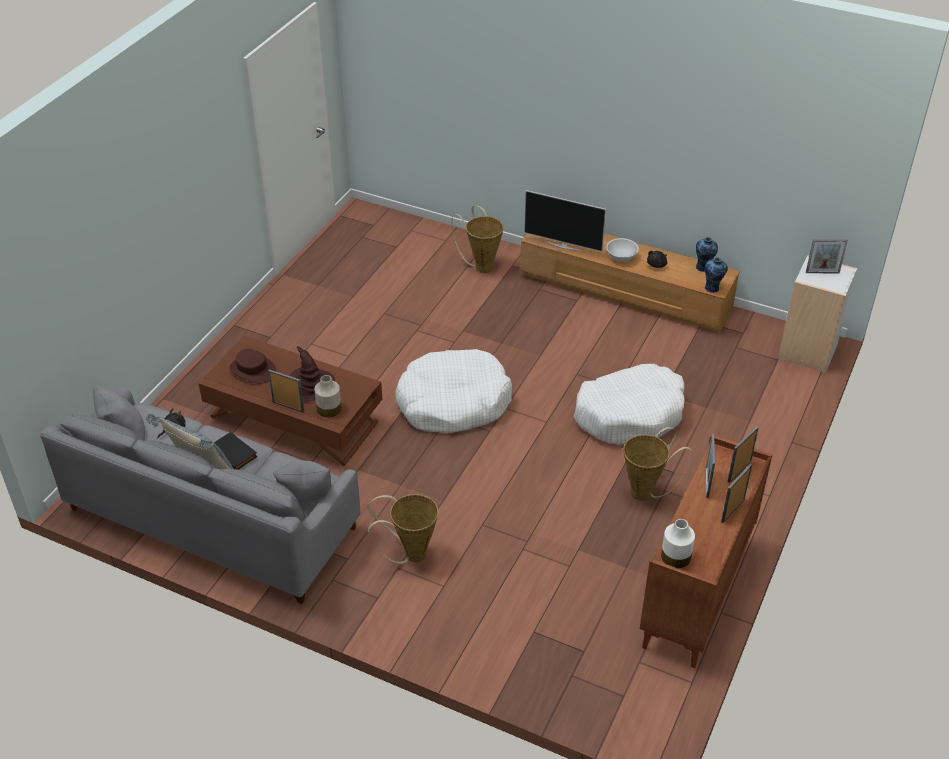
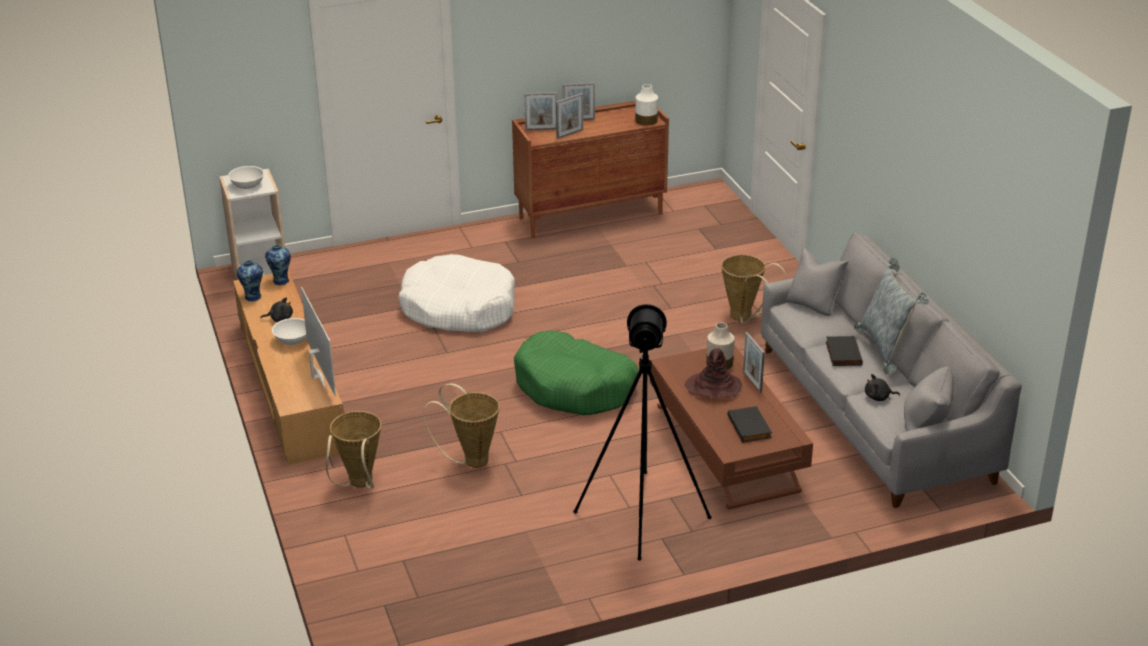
camera: 135 degrees left, 10 degrees down
brown hat [229,349,276,383] -> black book [727,406,772,443]
white dog bed [396,349,512,434] -> green dog bed [514,330,638,416]
basket [623,427,693,500] -> basket moved to [423,383,500,468]
picture frame [806,239,848,274] -> white bowl [228,166,264,189]
none -> black floor lamp [573,304,712,561]

